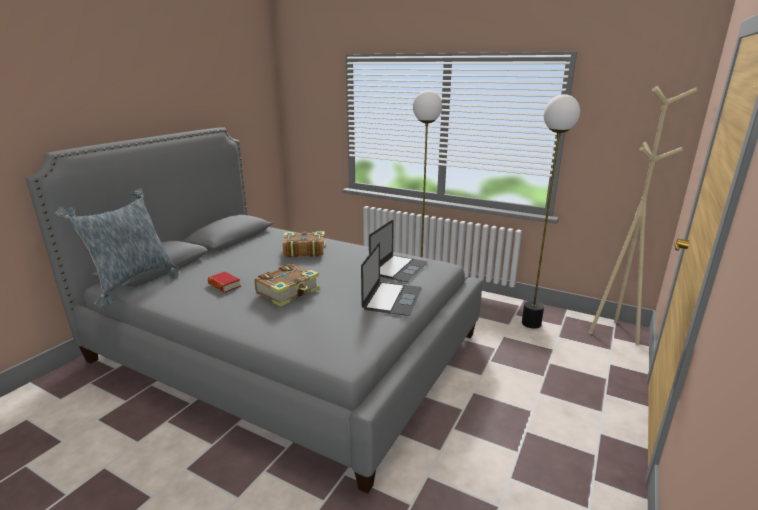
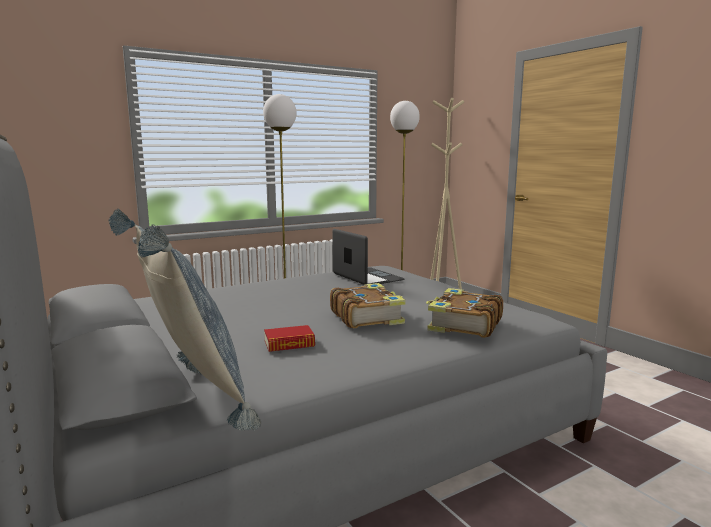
camera: 60 degrees left, 10 degrees down
book [282,231,325,257] -> book moved to [426,288,503,338]
laptop [361,242,422,316] -> none

